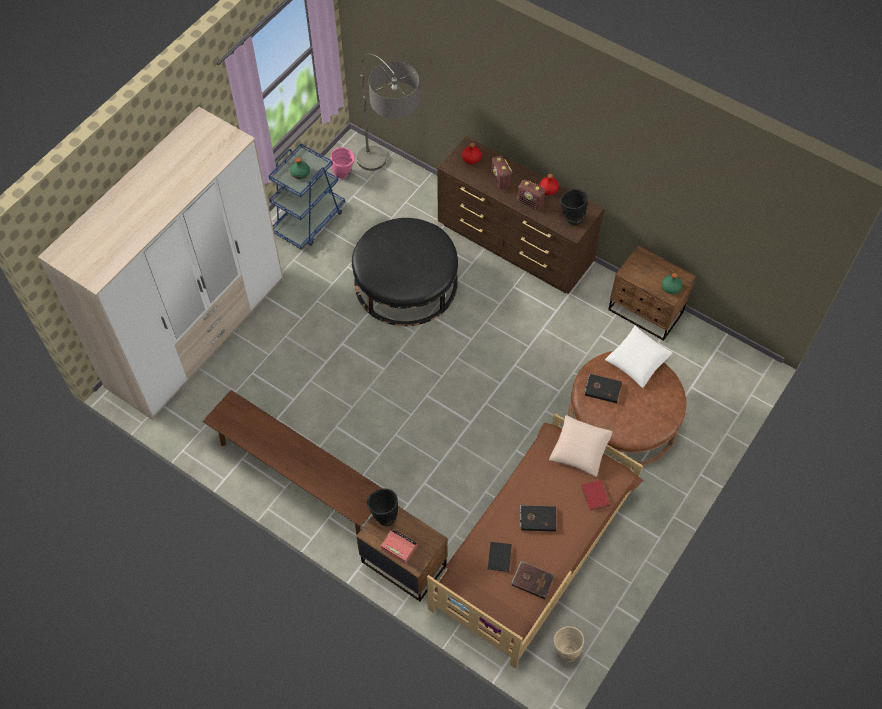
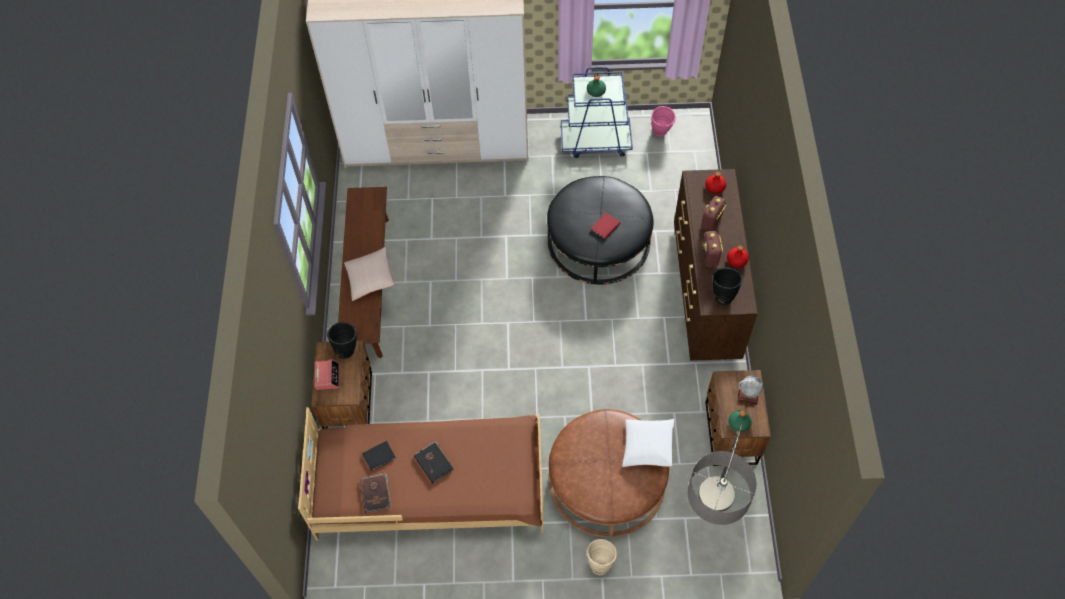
camera: 55 degrees right, 0 degrees up
floor lamp [357,54,420,171] -> floor lamp moved to [688,424,757,525]
beige pillow [549,415,613,477] -> beige pillow moved to [344,247,394,301]
beige vase [553,626,584,662] -> beige vase moved to [587,539,617,575]
red book [581,480,610,510] -> red book moved to [591,213,620,239]
black book [584,373,622,403] -> none
none -> globe [737,376,763,405]

